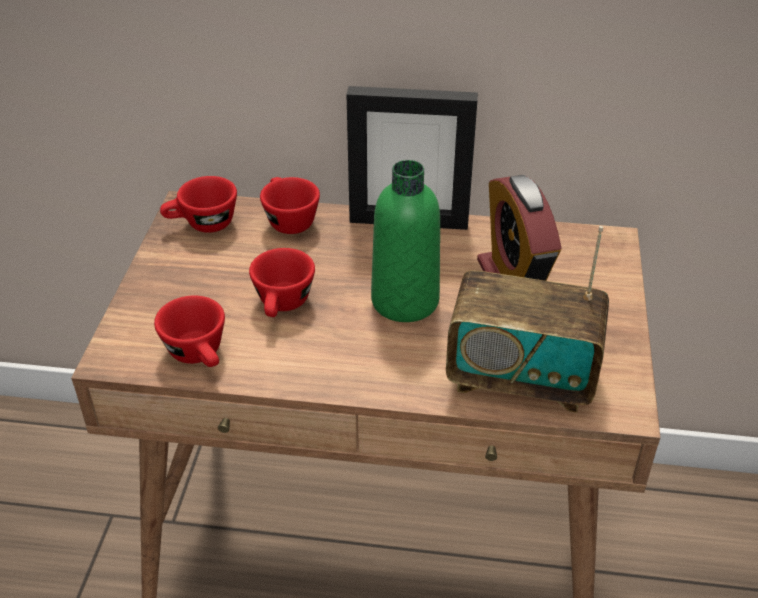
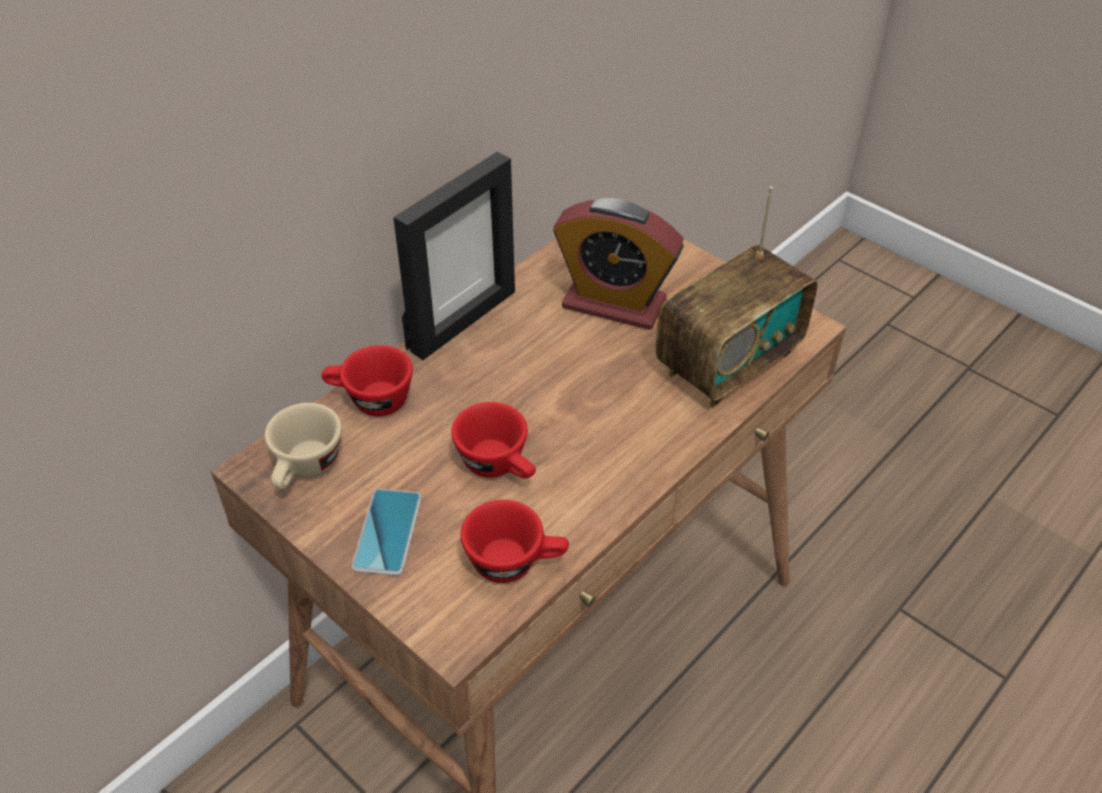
camera: 55 degrees left, 5 degrees up
red cup [160,176,237,233] -> beige cup [265,403,342,489]
green bottle [371,160,440,322] -> none
none -> phone [351,489,422,576]

